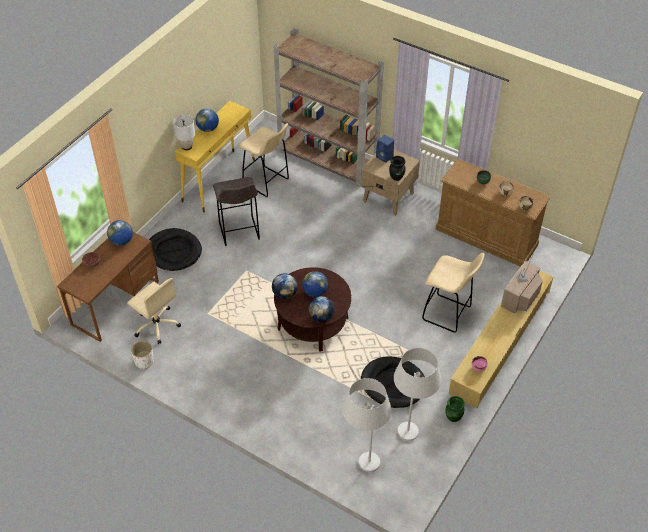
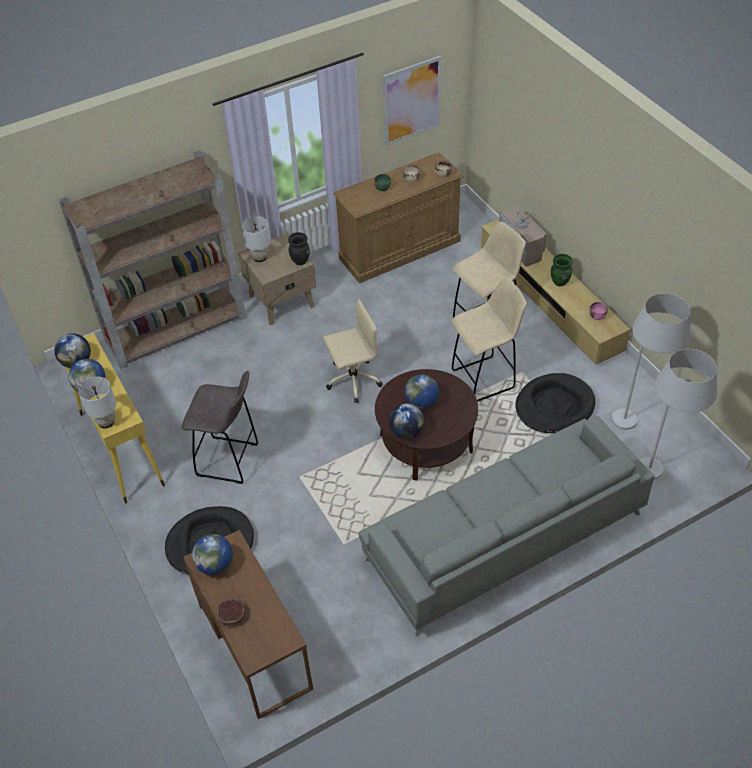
camera: 60 degrees left, 0 degrees up
beige office chair [127,278,181,344] -> beige office chair moved to [323,299,382,403]
white planter [131,341,154,369] -> none
beige stool [238,123,289,198] -> beige stool moved to [452,277,527,402]
globe [309,296,335,323] -> globe moved to [54,333,91,368]
blue speaker [376,135,394,163] -> white table lamp [242,216,271,262]
green vase [445,396,465,422] -> green vase moved to [551,254,573,286]
none -> grey sofa [359,416,655,637]
none -> picture [382,56,441,146]

